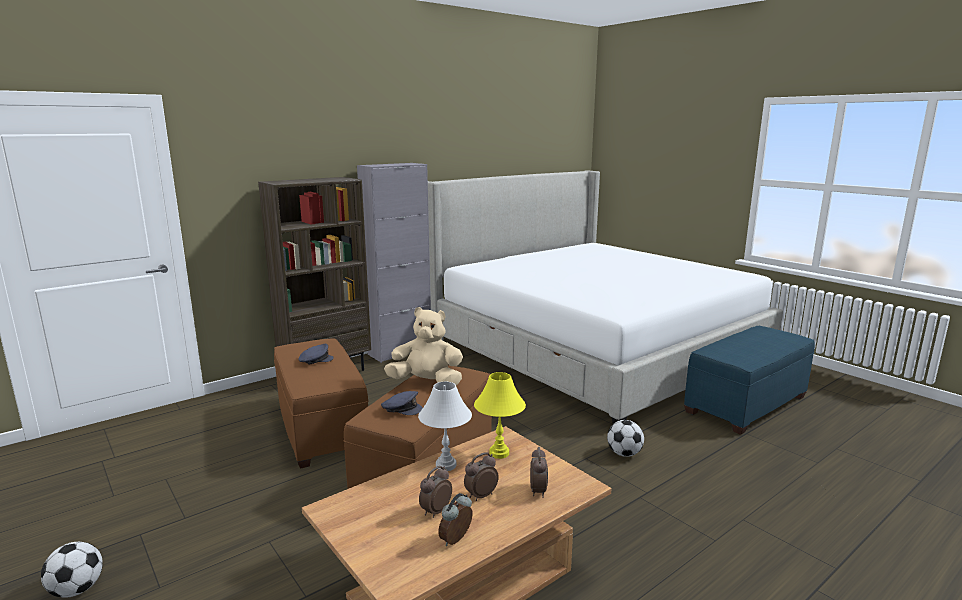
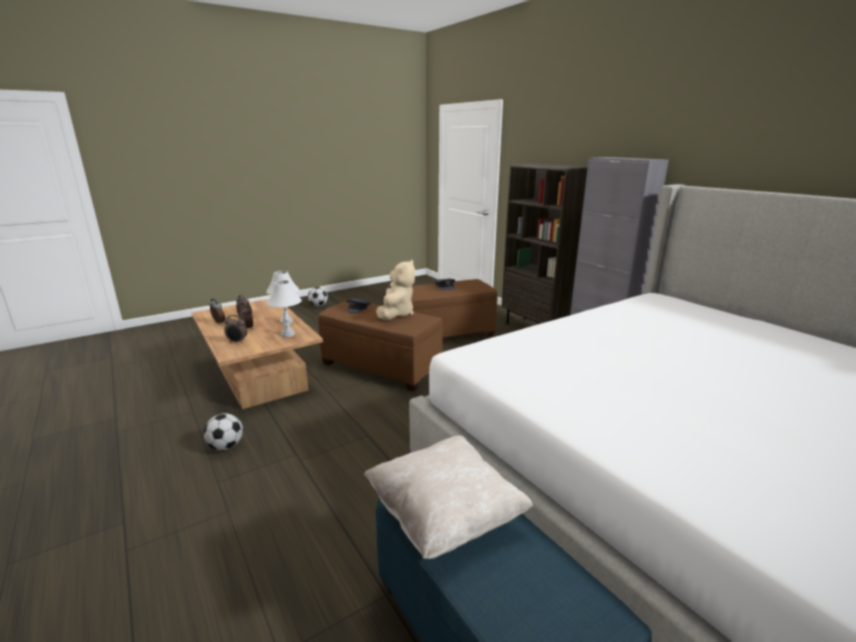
camera: 95 degrees right, 5 degrees up
yellow table lamp [474,372,526,459] -> white table lamp [267,280,302,337]
football [607,420,644,457] -> football moved to [204,413,243,450]
none -> beige pillow [364,435,533,559]

